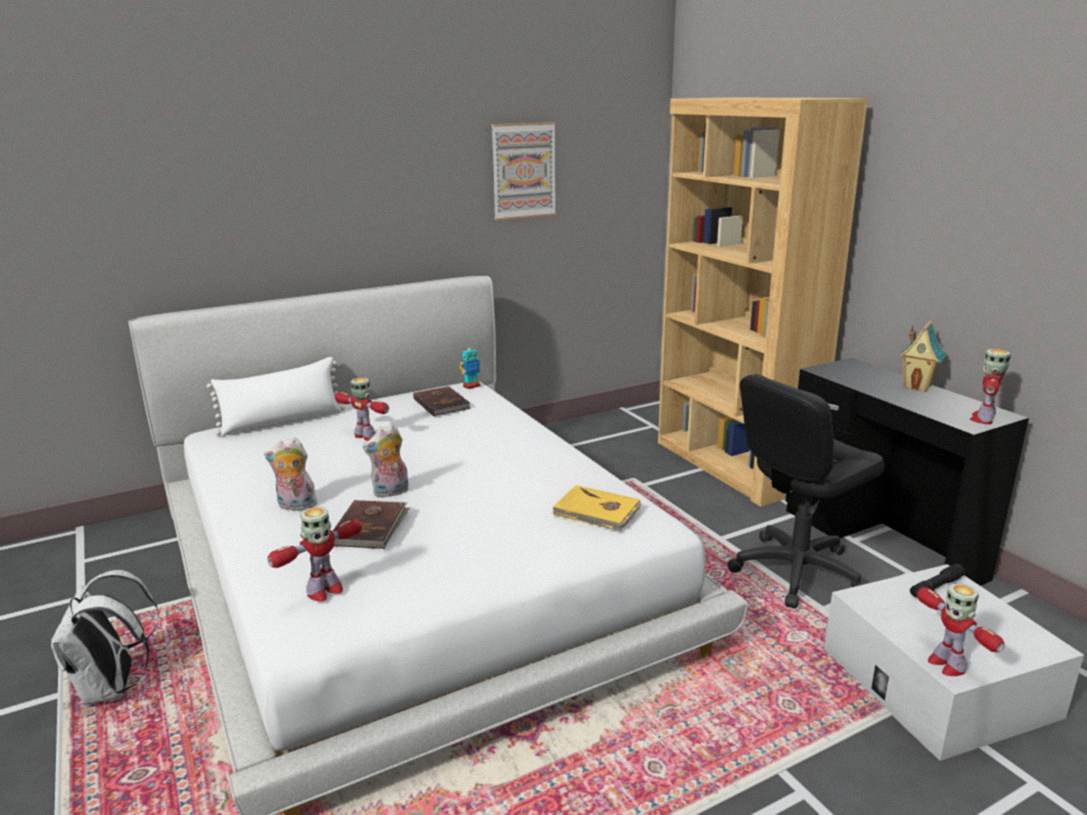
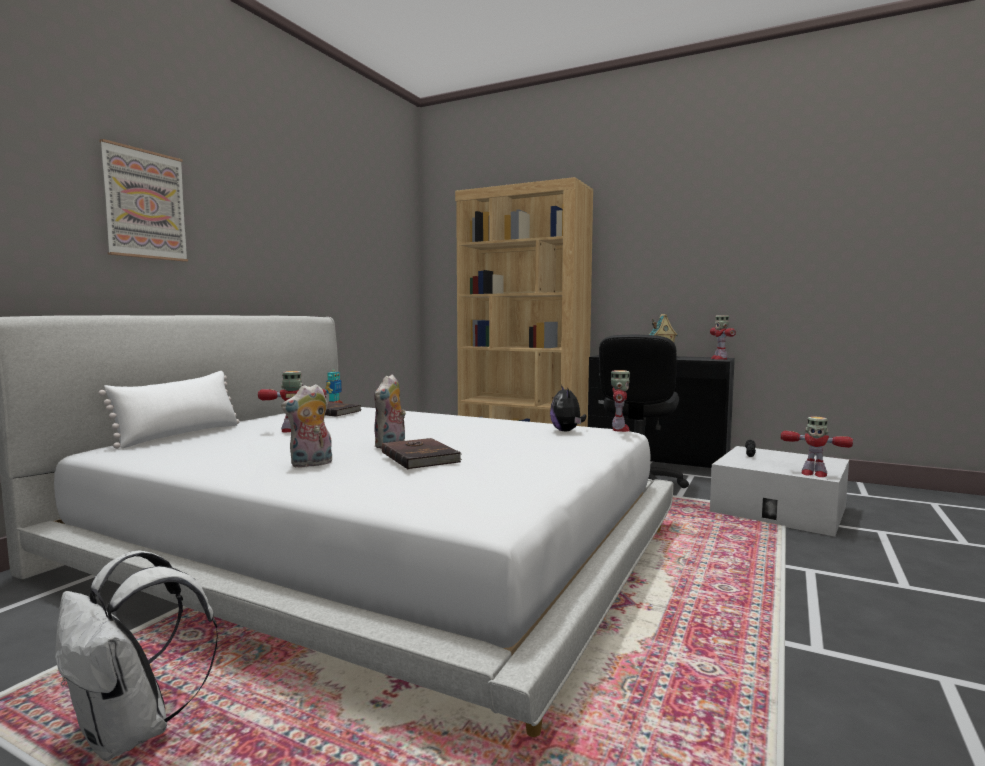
camera: 35 degrees left, 15 degrees down
toy robot [268,507,362,602] -> toy robot moved to [611,370,630,432]
picture [491,122,556,220] -> picture moved to [100,139,188,262]
yellow book [552,485,641,531] -> plush toy [550,385,586,431]

